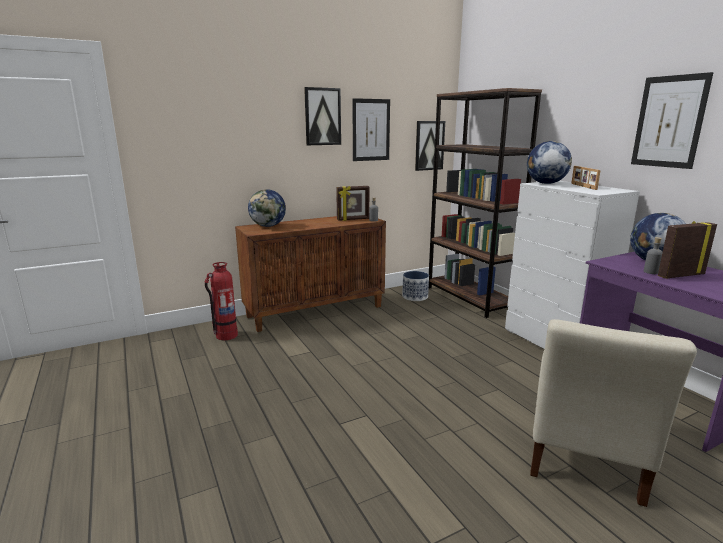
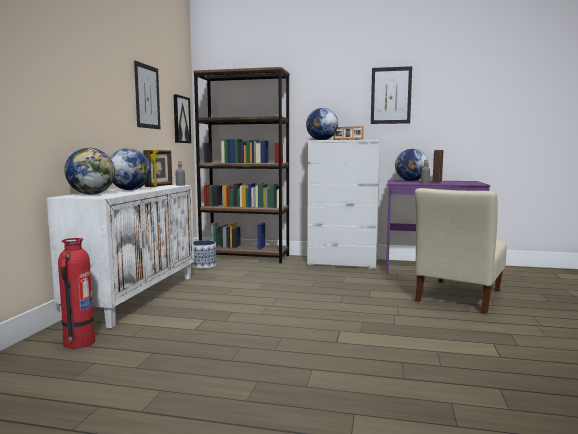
camera: 50 degrees left, 10 degrees down
brown cabinet [235,216,386,332] -> white cabinet [47,185,194,328]
picture [304,87,341,145] -> none
beige chair [530,319,697,507] -> beige chair turned 60 degrees clockwise [415,188,507,314]
none -> globe [110,148,151,190]

